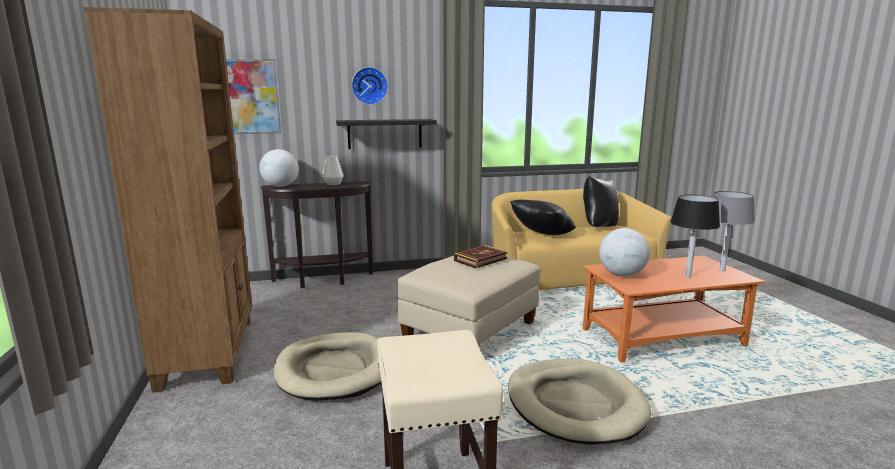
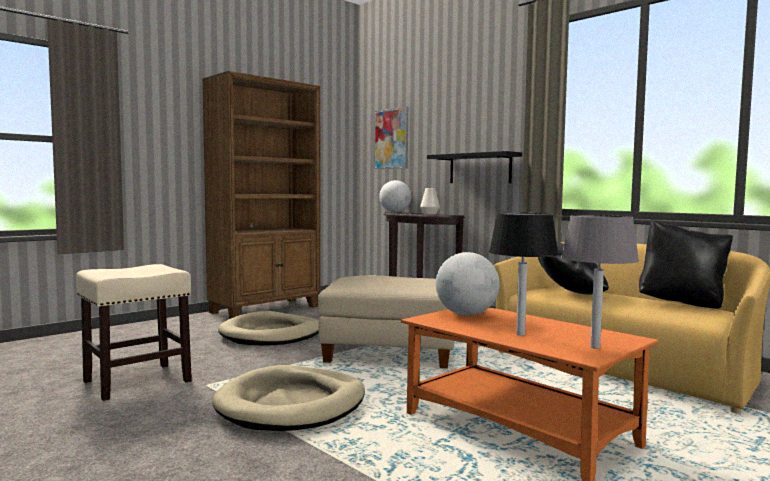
camera: 60 degrees right, 10 degrees down
wall clock [351,67,388,105] -> none
book [454,245,508,268] -> none

